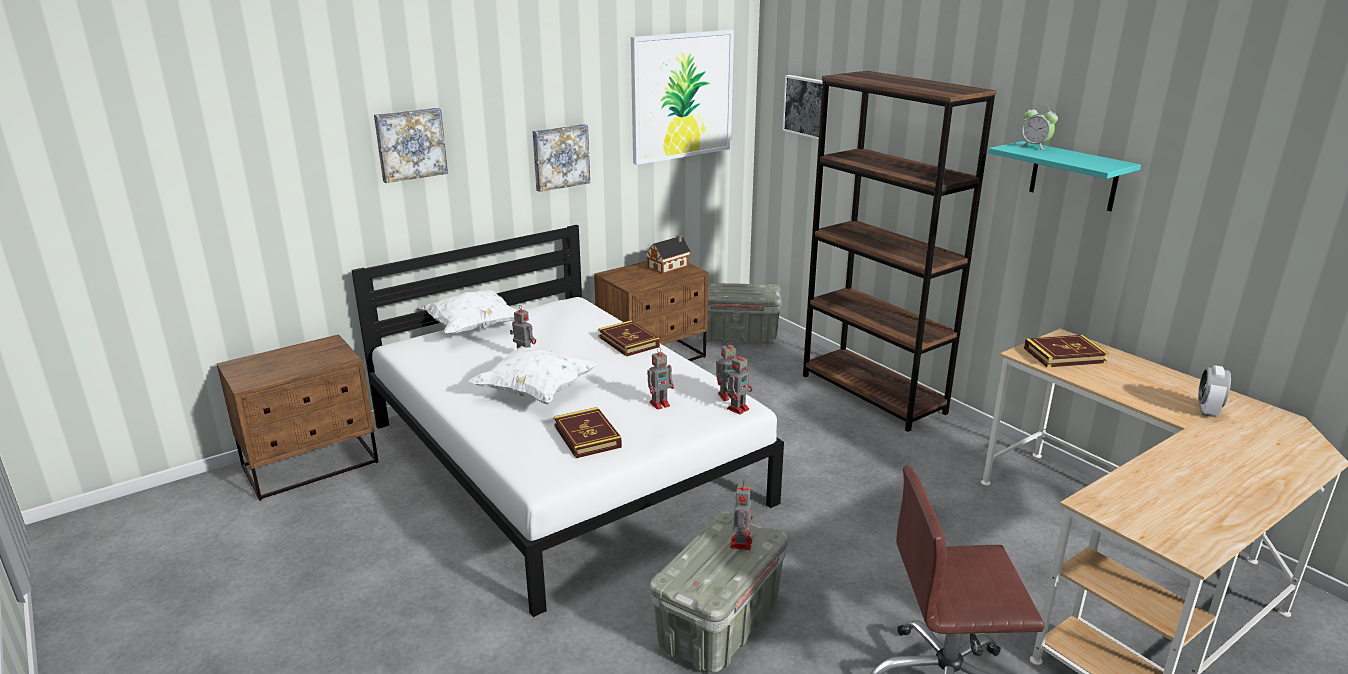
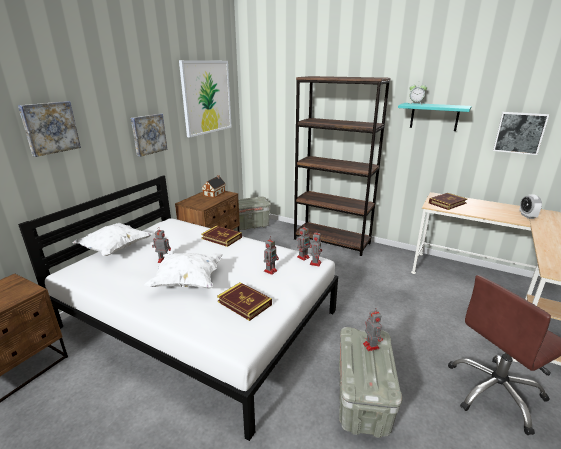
camera: 25 degrees left, 0 degrees up
picture [782,75,823,139] -> picture moved to [493,112,549,155]

